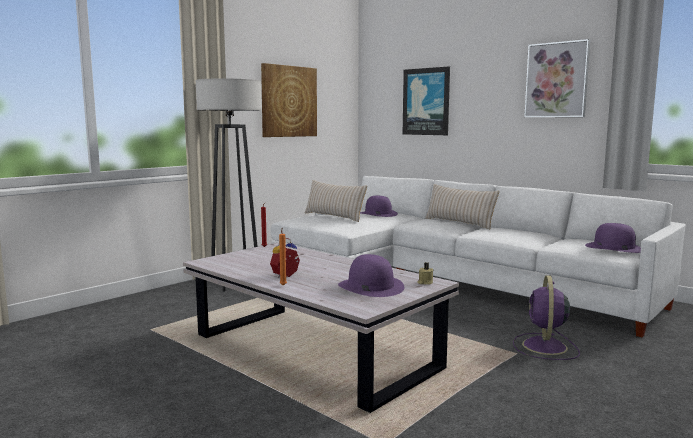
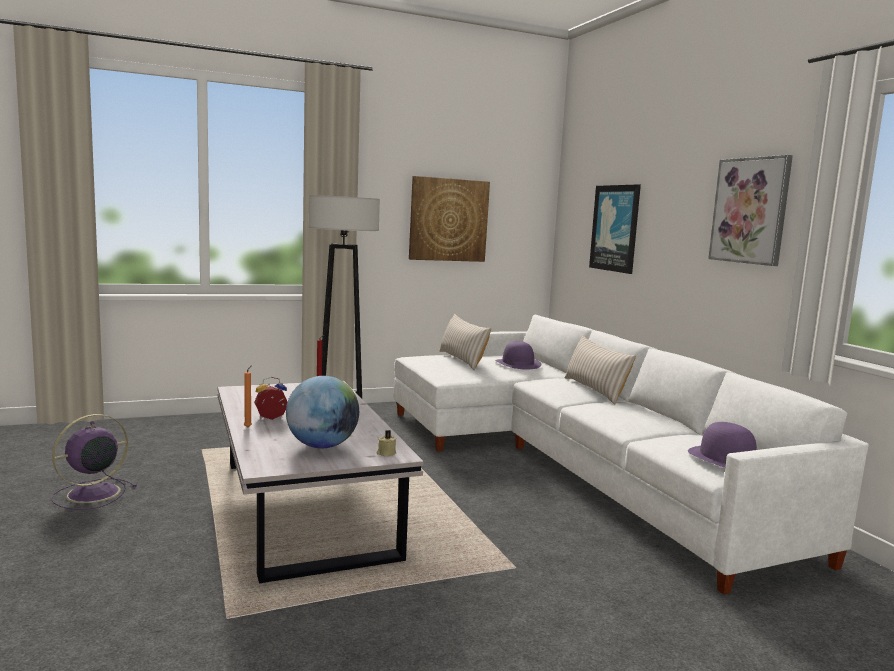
camera: 25 degrees right, 0 degrees up
purple hat [338,254,404,297] -> globe [286,376,359,448]
purple fan [513,275,580,360] -> purple fan moved to [51,414,137,510]

